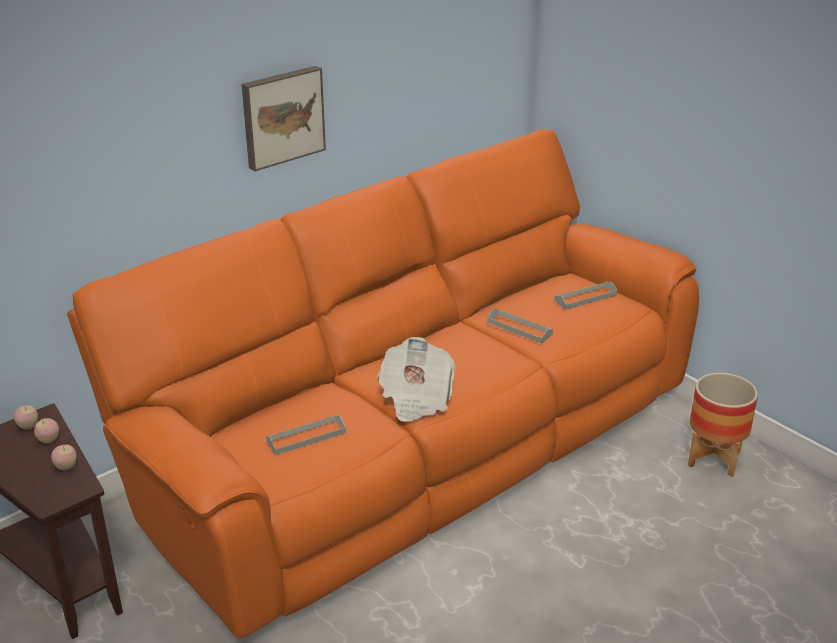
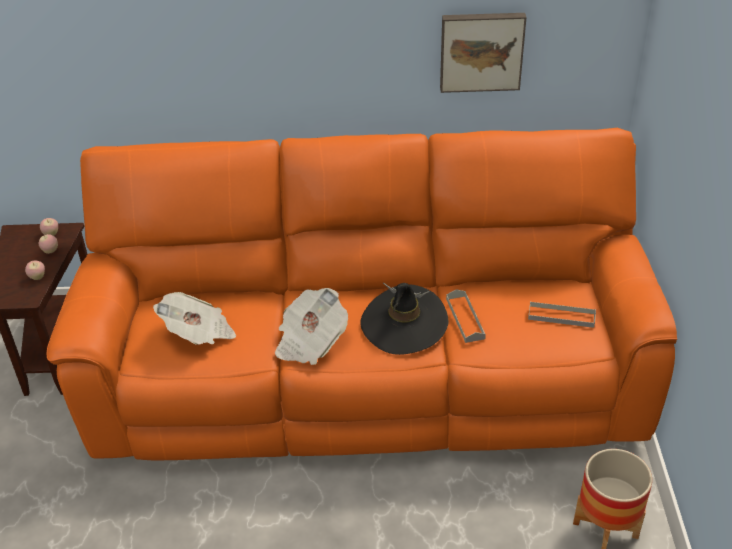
camera: 40 degrees right, 10 degrees up
picture [242,66,326,171] -> picture moved to [440,13,527,93]
grey tray [266,415,346,455] -> newspaper [153,292,237,345]
none -> black hat [360,282,448,355]

